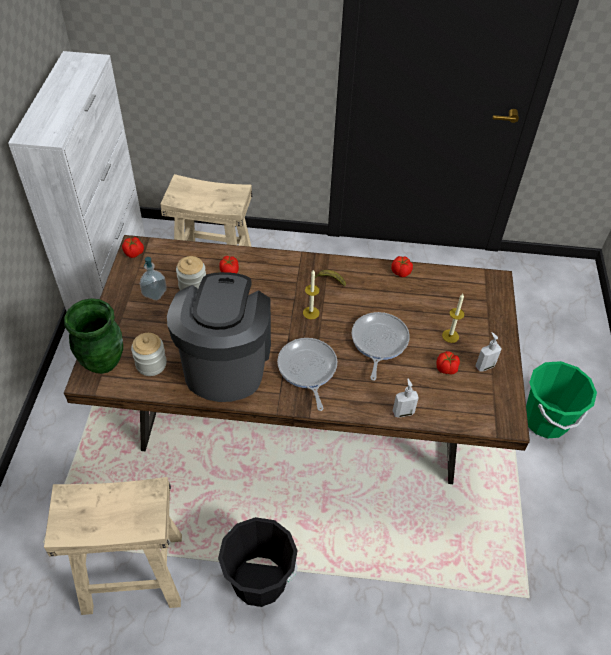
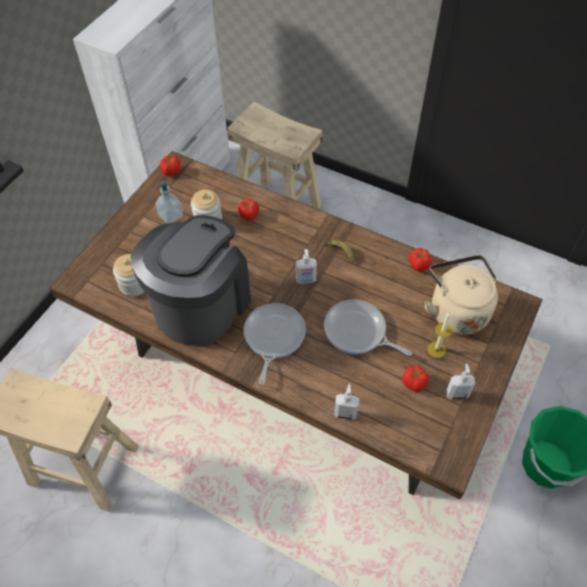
camera: 25 degrees right, 5 degrees up
green vase [64,298,123,374] -> none
black bucket [218,517,298,607] -> none
candle [303,270,320,319] -> soap dispenser [296,249,317,284]
frying pan [352,312,410,381] -> frying pan turned 90 degrees counterclockwise [324,299,412,356]
none -> beige kettle [424,255,498,335]

